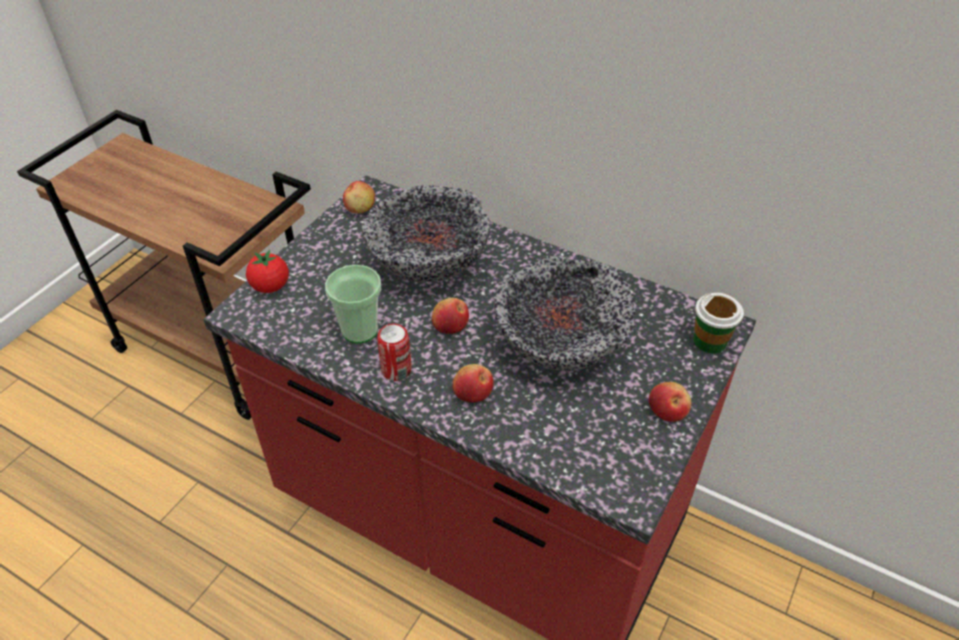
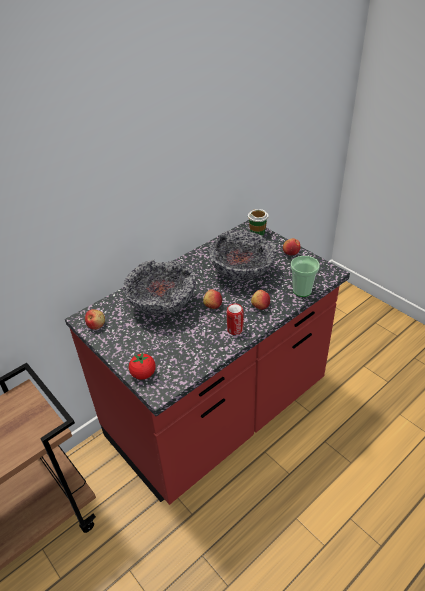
camera: 70 degrees left, 5 degrees down
cup [325,265,381,343] -> cup moved to [291,256,320,297]

